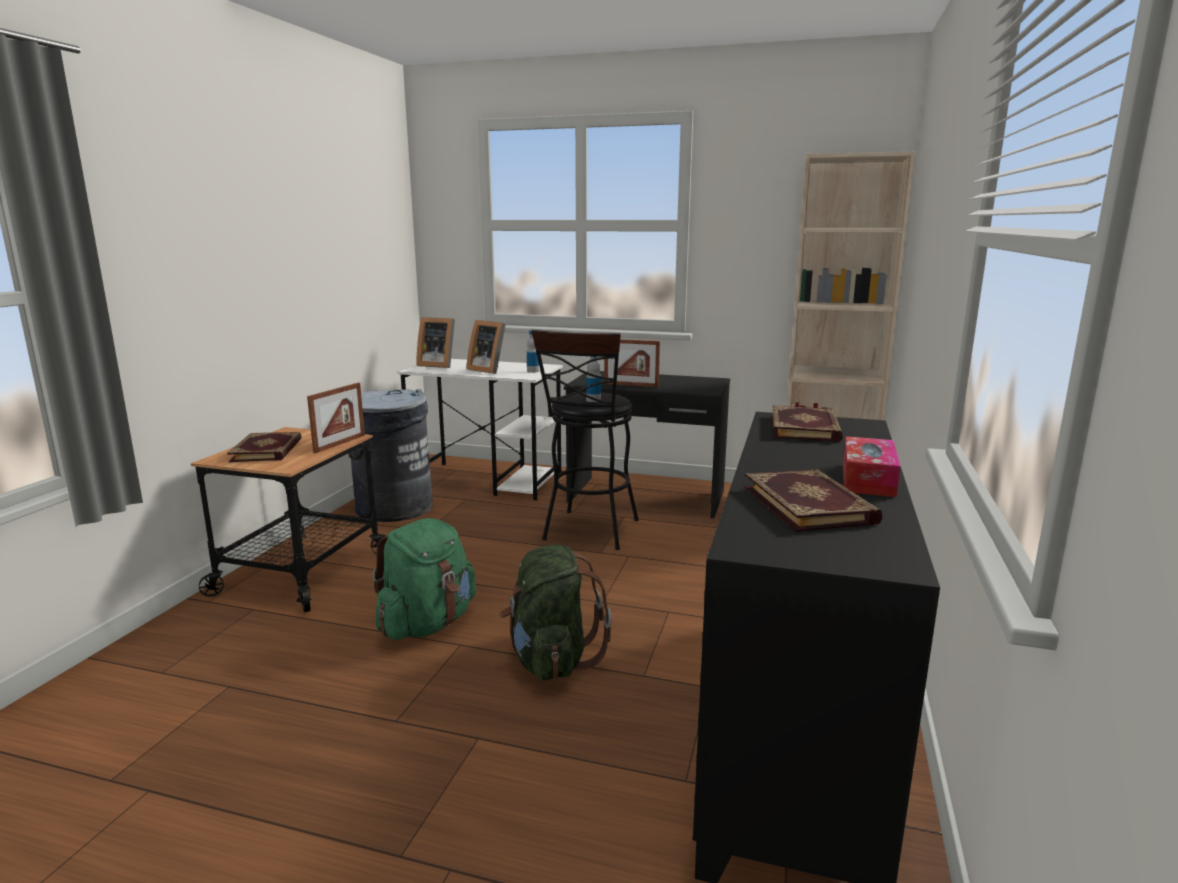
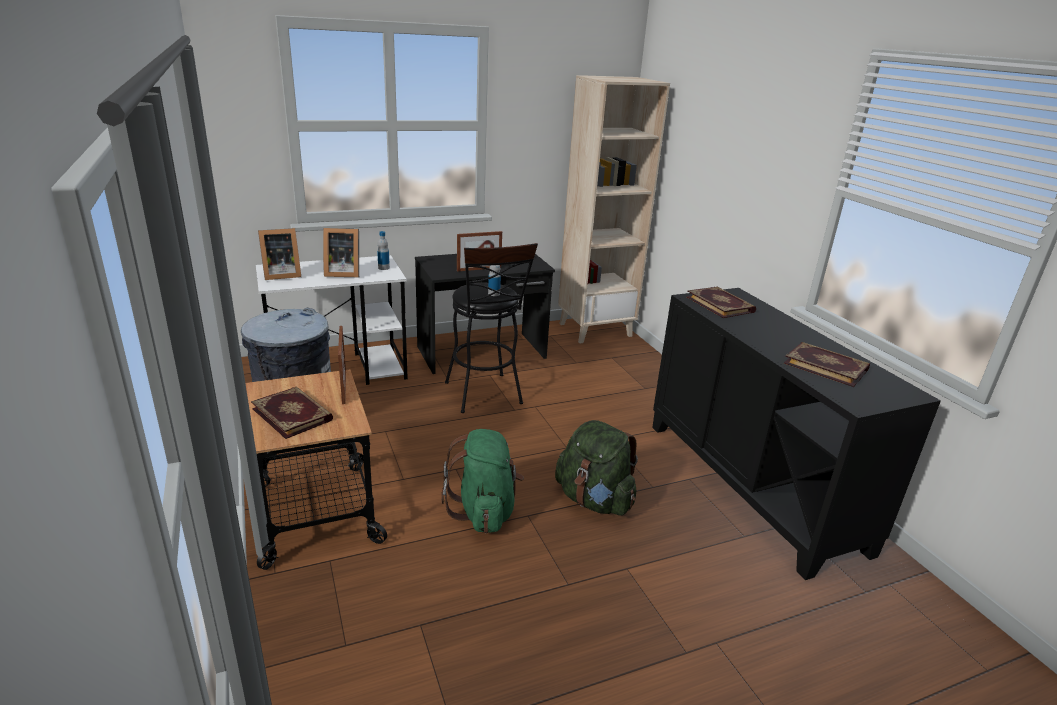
camera: 40 degrees left, 10 degrees up
tissue box [843,436,901,497] -> none

